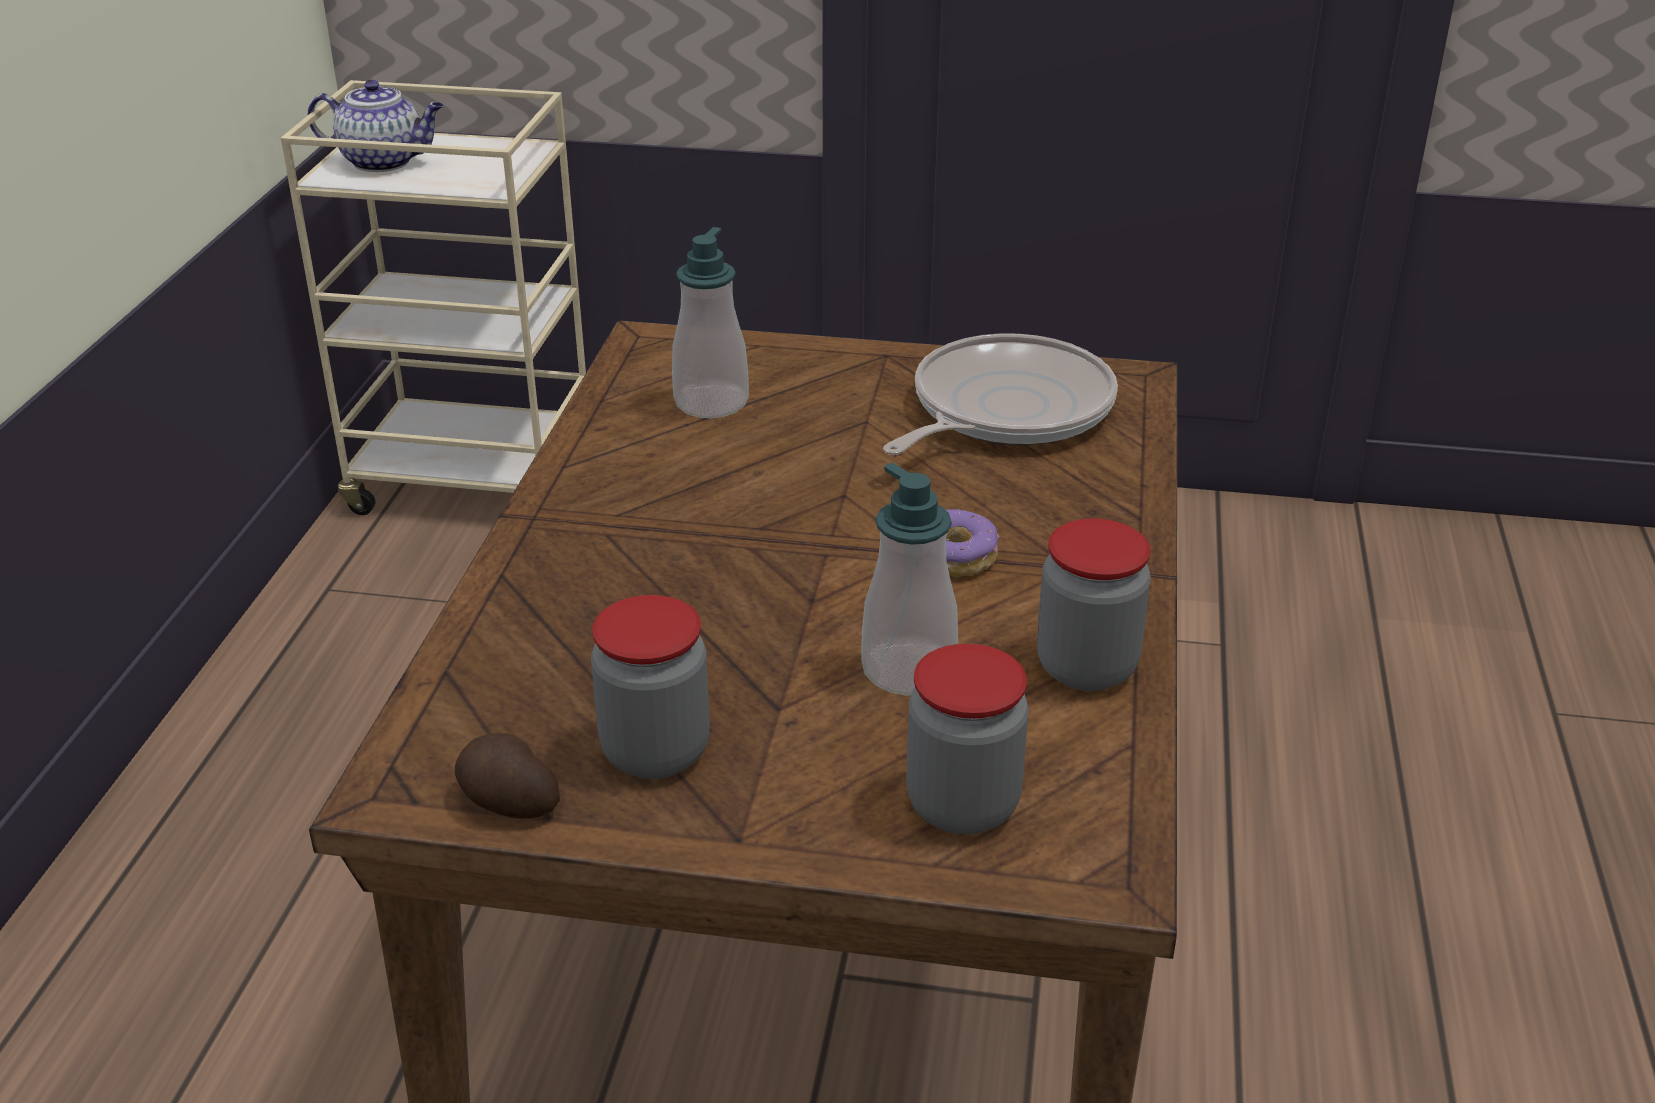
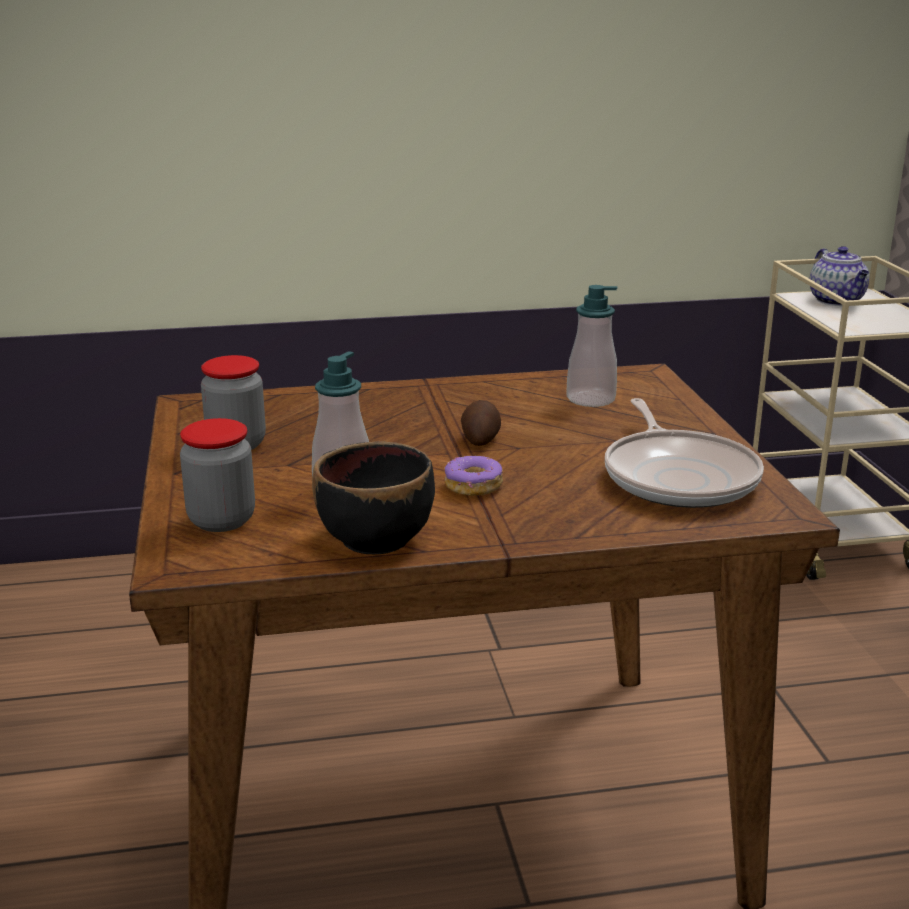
camera: 70 degrees right, 10 degrees down
potato [455,733,560,819] -> potato moved to [461,400,501,446]
frying pan [883,333,1118,455] -> frying pan turned 60 degrees clockwise [605,398,764,508]
jar [1037,518,1151,691] -> black bowl [312,441,435,554]

